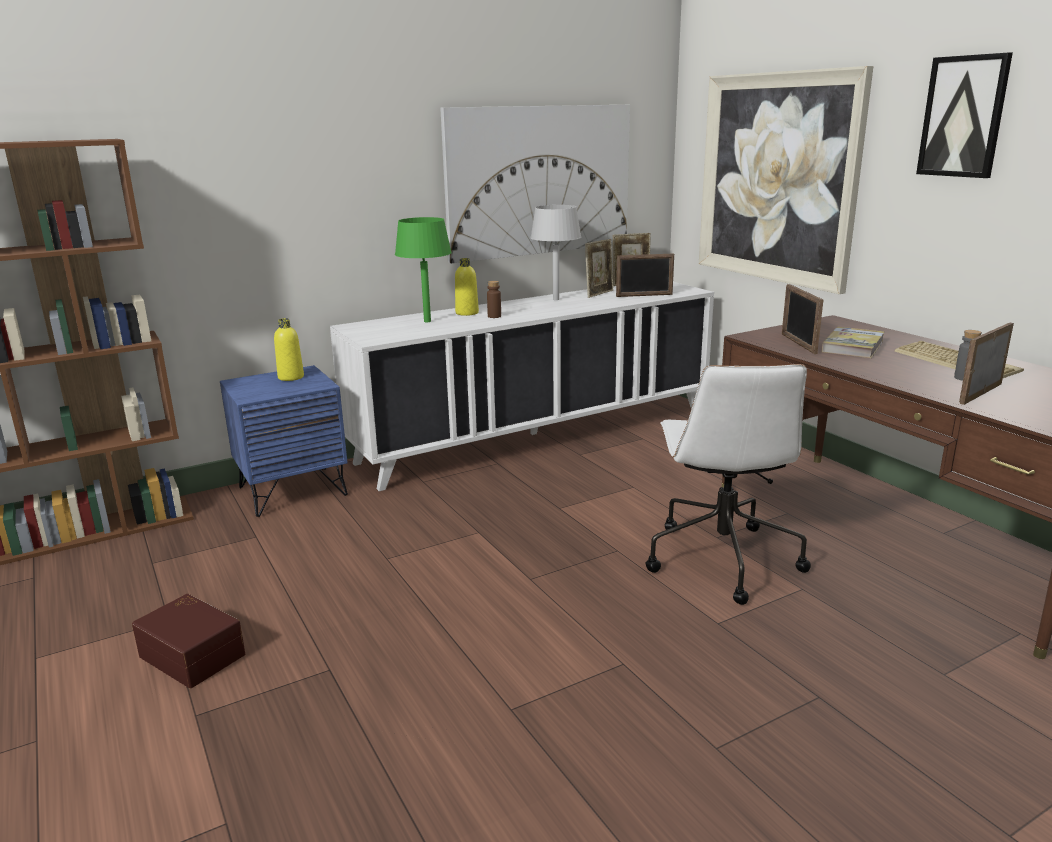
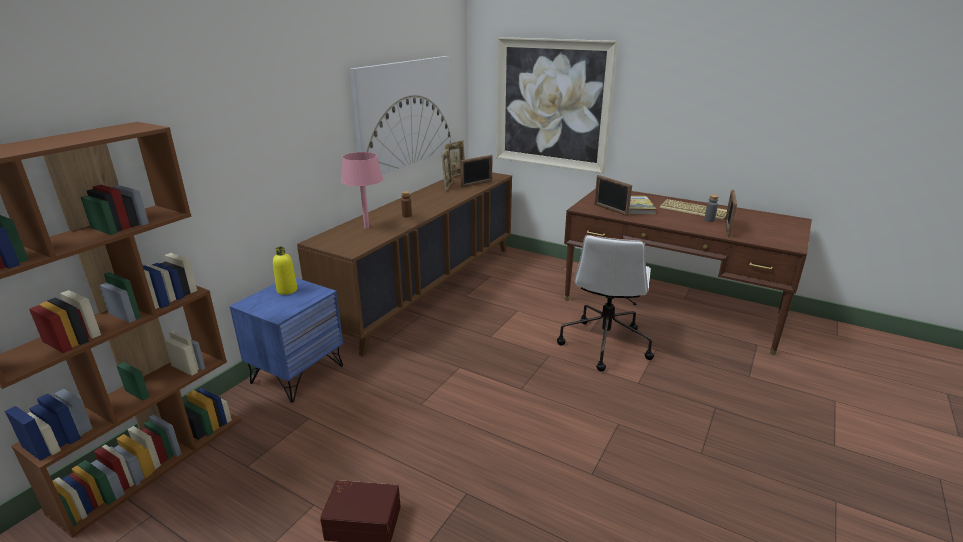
camera: 30 degrees left, 5 degrees up
white cabinet [330,282,714,491] -> brown cabinet [297,172,512,357]
green table lamp [395,217,452,322] -> pink table lamp [341,152,383,229]
yellow bottle [455,258,479,316] -> none
grey table lamp [530,205,581,300] -> none
white office chair [646,364,811,605] -> white office chair turned 45 degrees clockwise [557,235,654,372]
picture [916,53,1013,178] -> none

